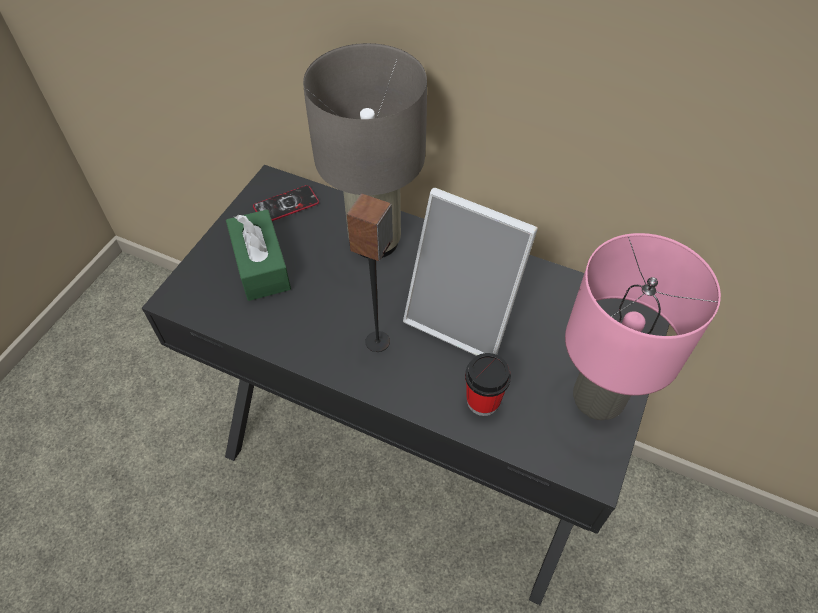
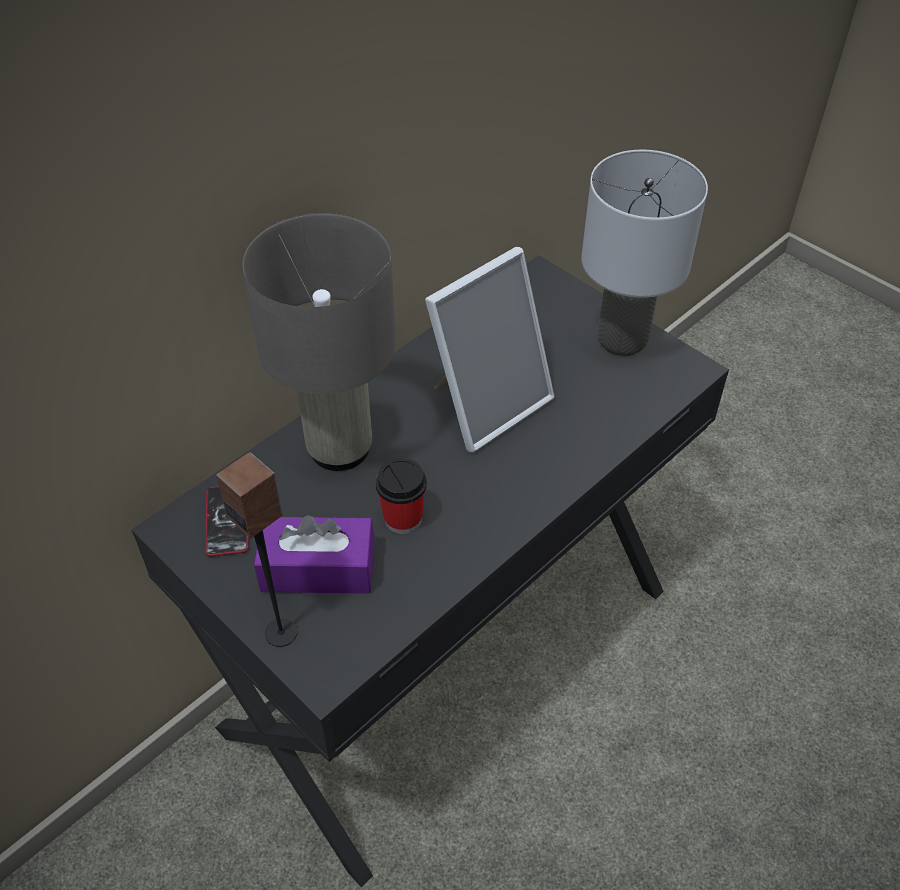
camera: 70 degrees left, 5 degrees down
green tissue box [226,209,291,301] -> purple tissue box [254,515,375,594]
speaker [347,194,393,352] -> speaker moved to [216,452,298,647]
cup [465,353,511,416] -> cup moved to [376,458,427,534]
pink table lamp [565,233,721,420] -> white table lamp [581,150,708,356]

